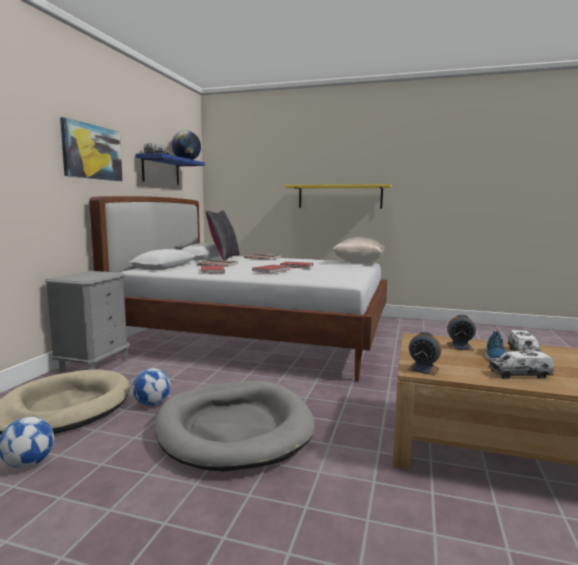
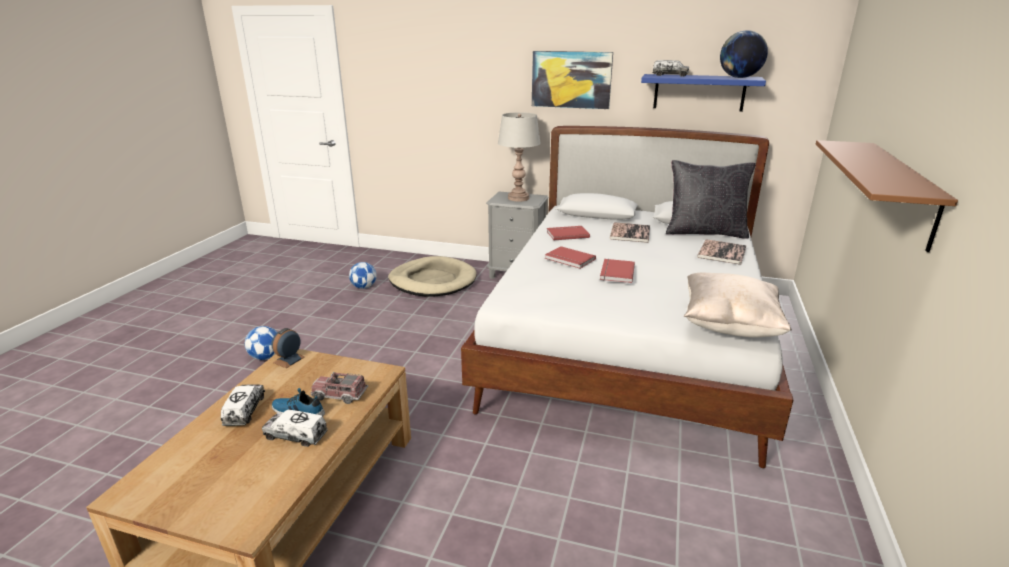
camera: 90 degrees right, 15 degrees up
football [132,368,171,406] -> football moved to [245,326,277,360]
grey dog bed [155,381,315,471] -> none
yellow shelf [285,184,392,209] -> brown shelf [815,140,958,252]
alarm clock [447,315,476,350] -> toy truck [311,372,368,404]
none -> grey table lamp [498,112,541,202]

